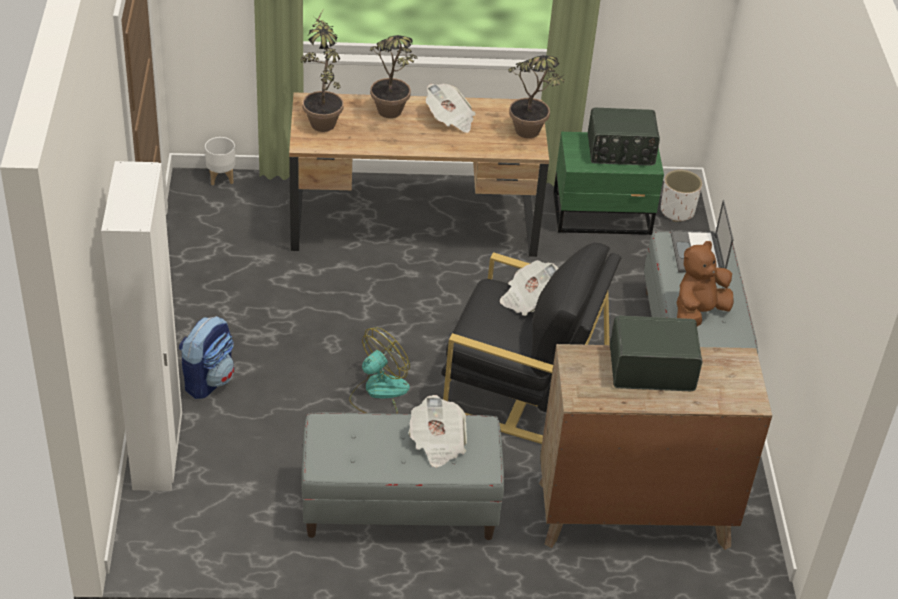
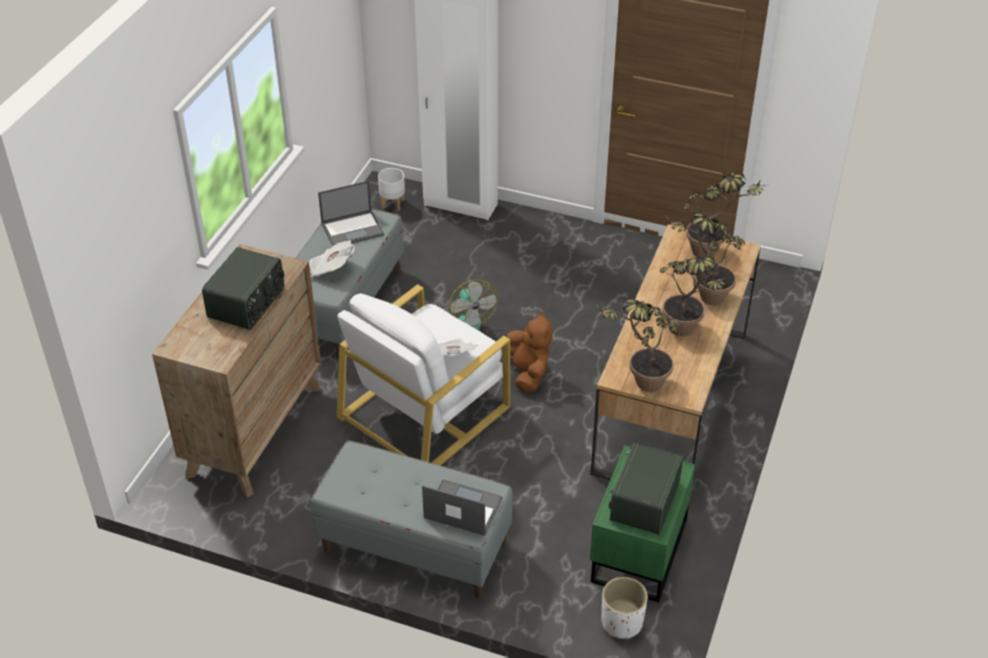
camera: 115 degrees right, 0 degrees up
backpack [179,316,234,399] -> none
white planter [205,137,236,185] -> white planter moved to [378,168,405,211]
newspaper [426,84,475,133] -> potted plant [660,257,726,337]
black armchair [441,243,621,444] -> white armchair [337,284,510,466]
brown plush toy [677,241,734,327] -> brown plush toy moved to [501,312,552,392]
none -> laptop [318,181,384,246]

